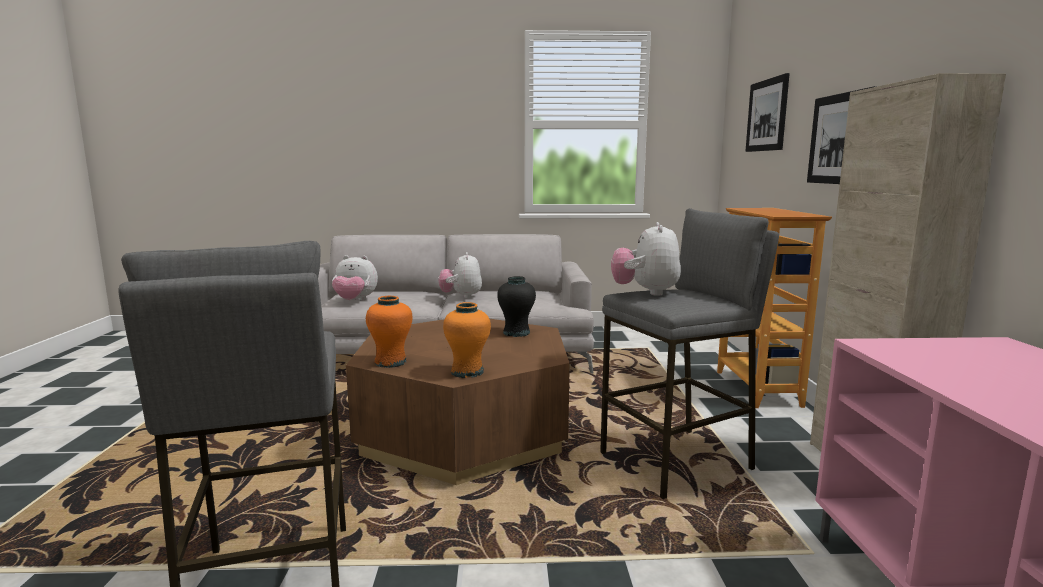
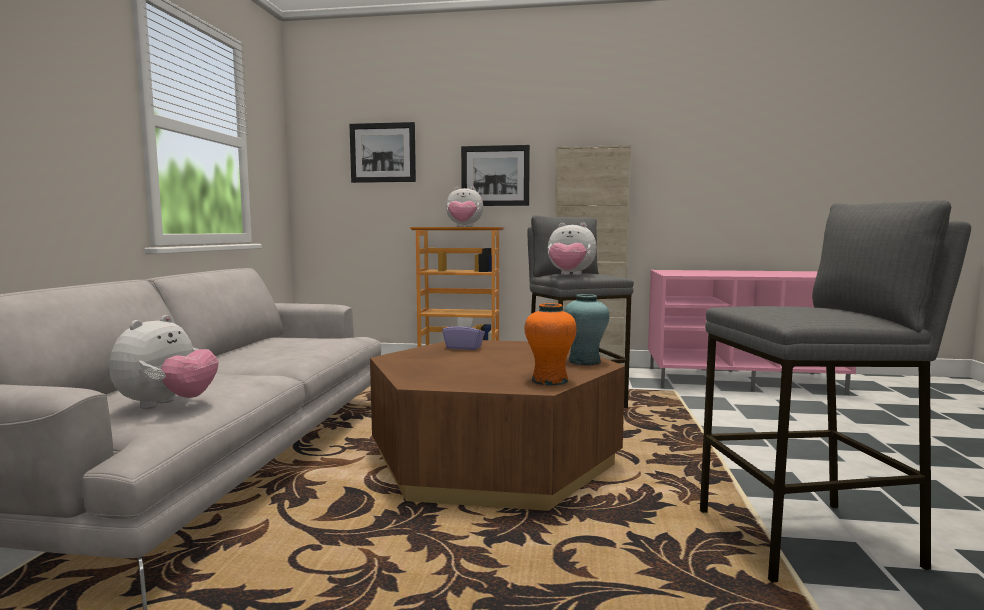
camera: 80 degrees left, 5 degrees down
plush toy [439,252,482,299] -> plush toy moved to [446,187,483,227]
orange vase [443,302,491,378] -> turquoise vase [564,294,609,365]
black vase [497,276,536,337] -> purple tissue box [442,318,485,350]

